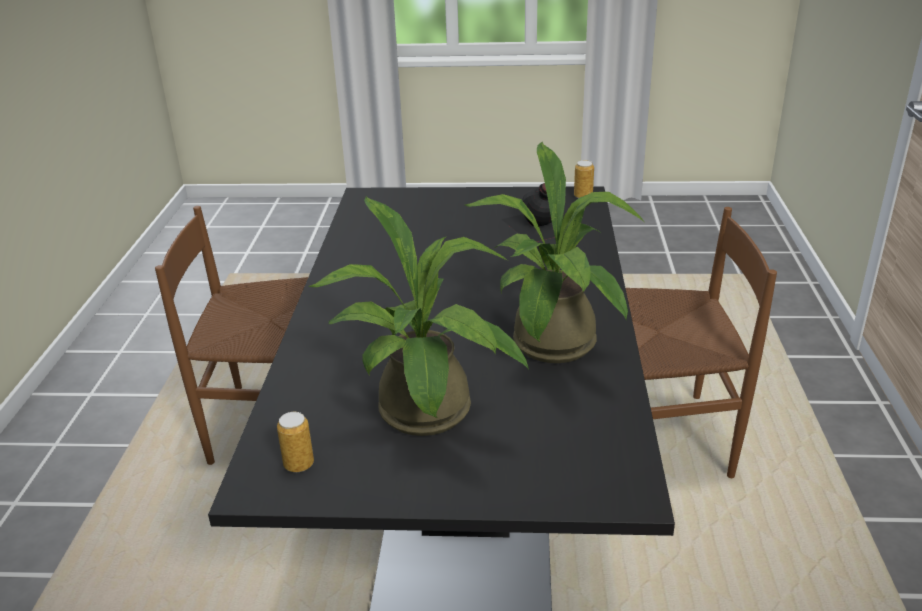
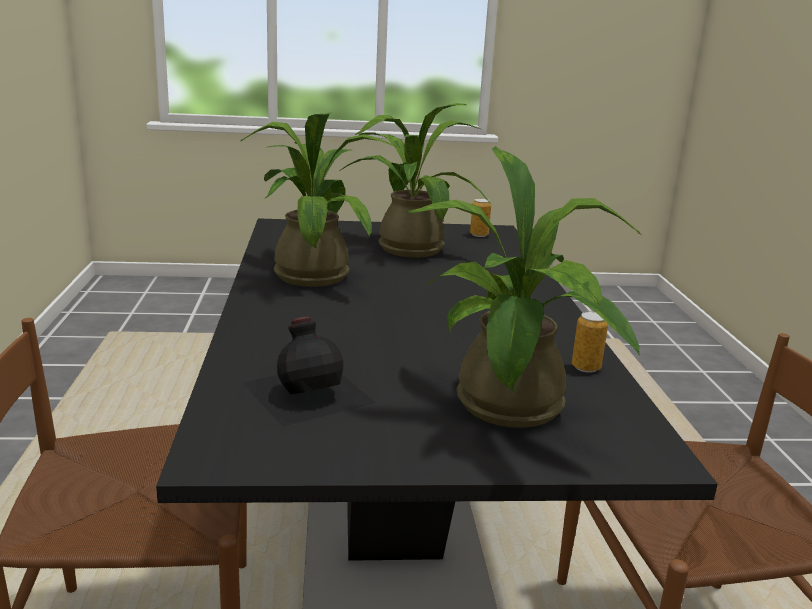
camera: 170 degrees right, 10 degrees down
can [574,160,594,198] -> can moved to [572,312,608,373]
none -> potted plant [406,146,642,428]

